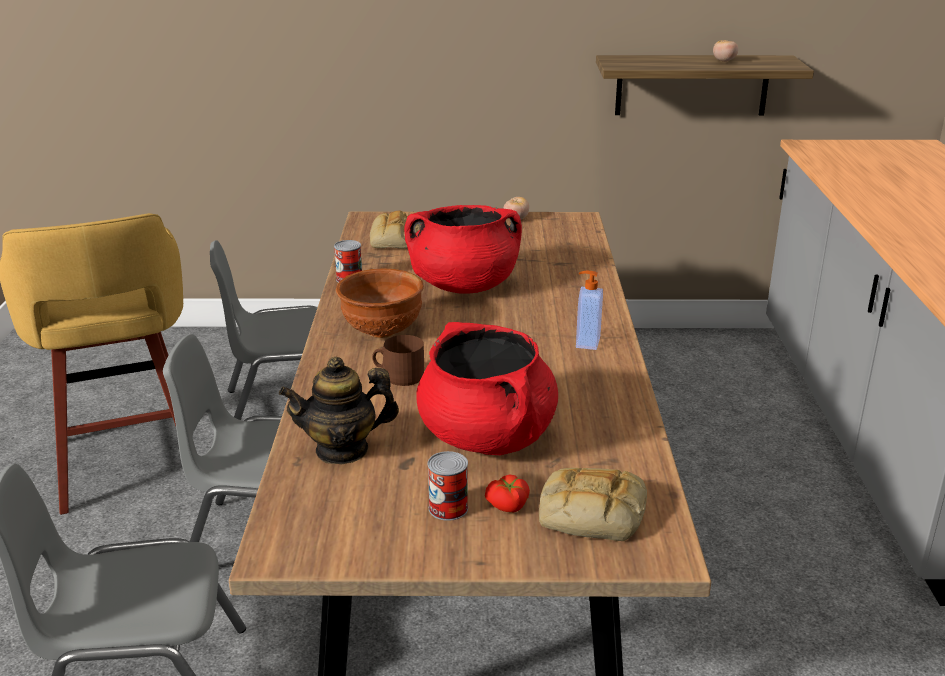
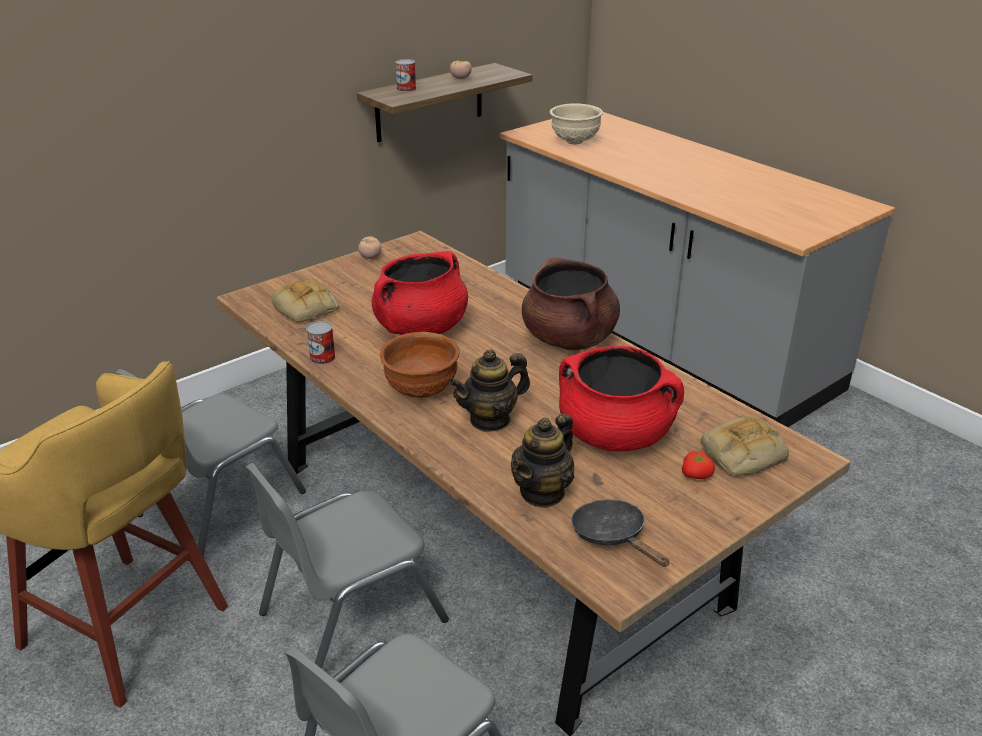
camera: 40 degrees left, 5 degrees up
brown mug [372,335,424,386] -> teapot [449,349,530,432]
can [427,451,468,521] -> can moved to [395,59,416,92]
soap dispenser [576,271,603,350] -> brown cooking pot [522,257,620,351]
none -> beige bowl [550,103,603,144]
none -> black frying pan [571,499,670,567]

